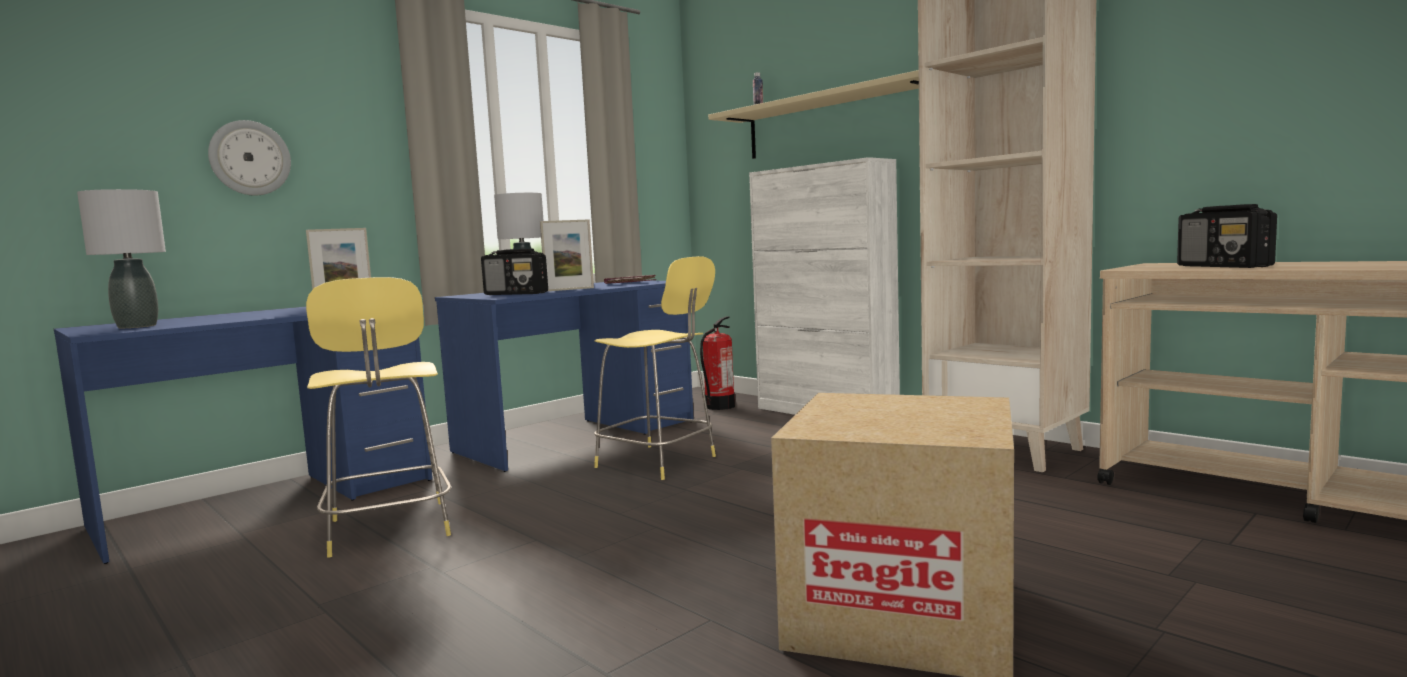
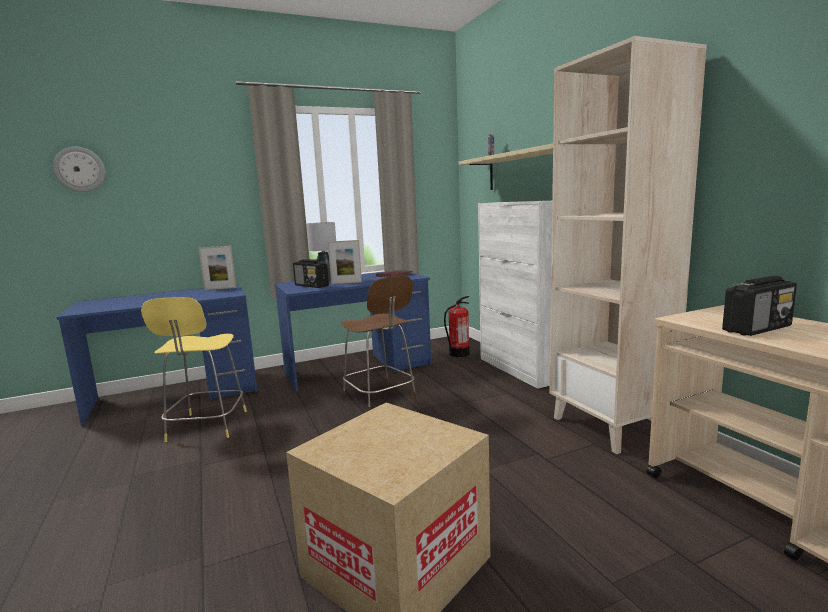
camera: 20 degrees right, 5 degrees up
grey table lamp [77,189,166,328] -> none
wall clock [208,120,291,196] -> wall clock moved to [53,147,105,192]
yellow stool [594,256,716,480] -> brown stool [341,276,417,411]
radio [1177,204,1277,268] -> radio turned 120 degrees counterclockwise [722,276,797,336]

